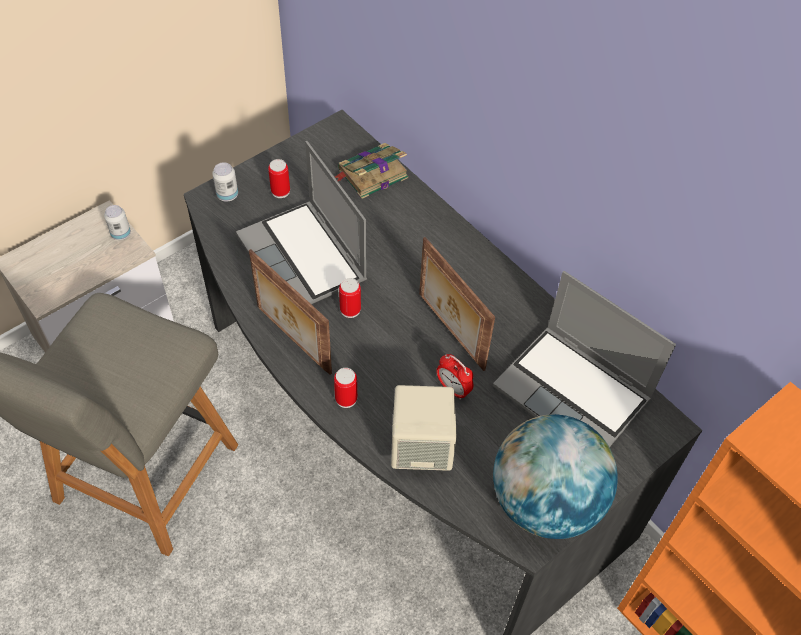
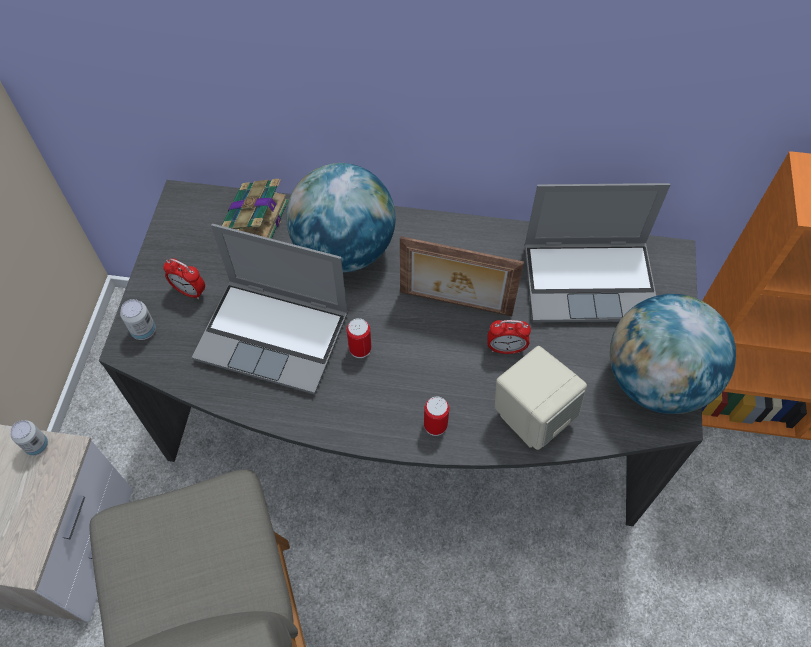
camera: 40 degrees left, 5 degrees up
picture frame [249,249,332,375] -> none
can [268,159,290,198] -> alarm clock [163,258,205,300]
none -> globe [286,163,396,273]

